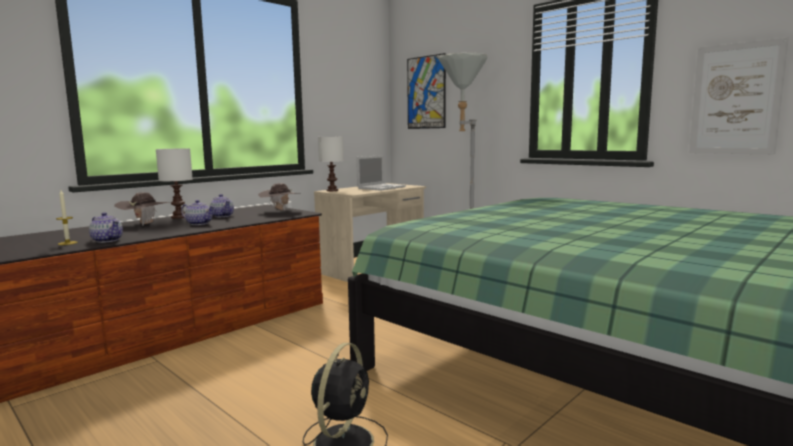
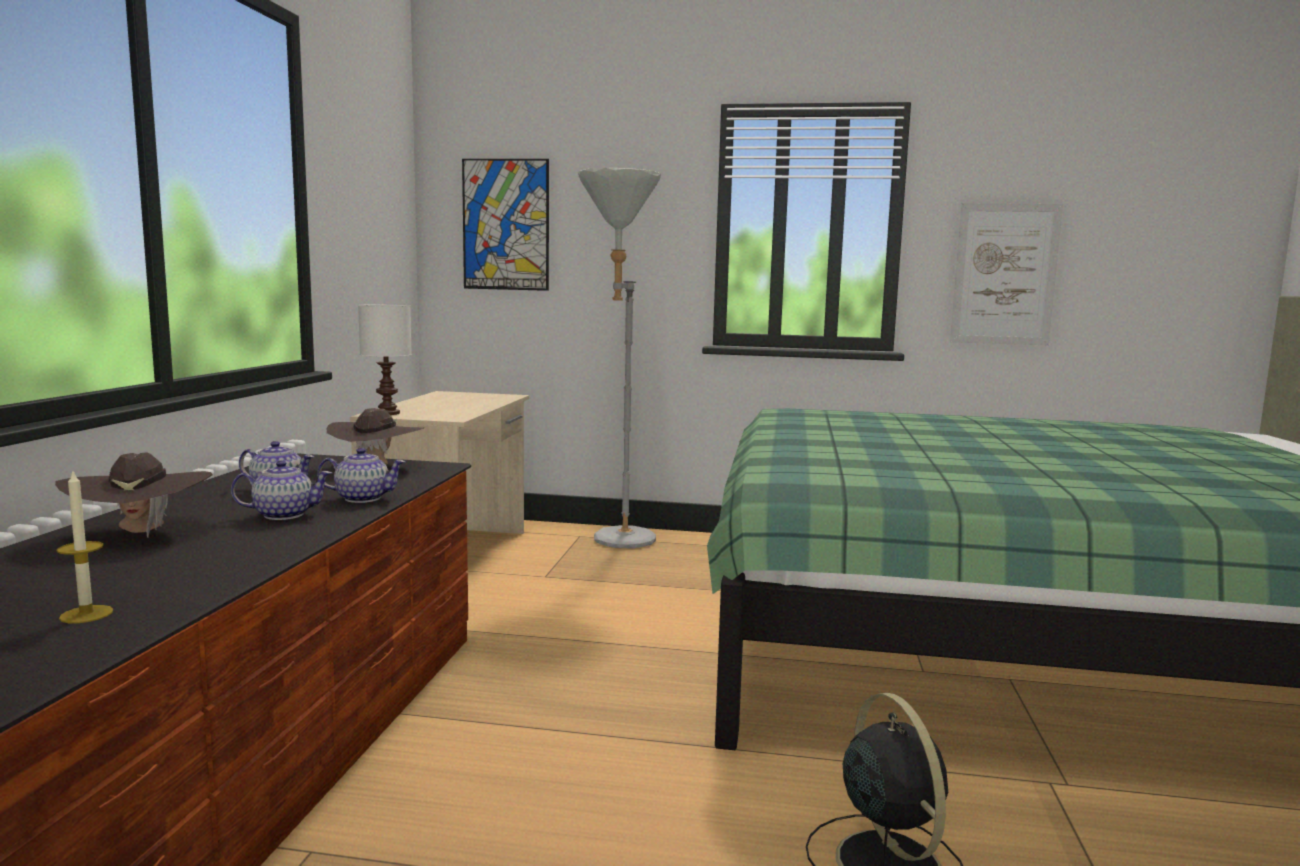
camera: 35 degrees left, 0 degrees up
teapot [89,212,123,243] -> teapot moved to [317,448,406,503]
white table lamp [156,148,193,219] -> none
laptop [356,155,406,191] -> none

